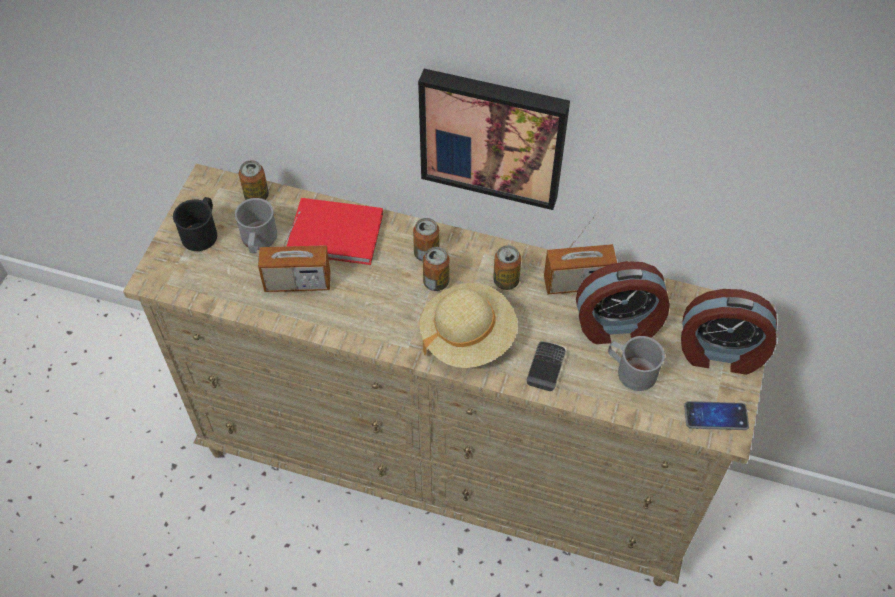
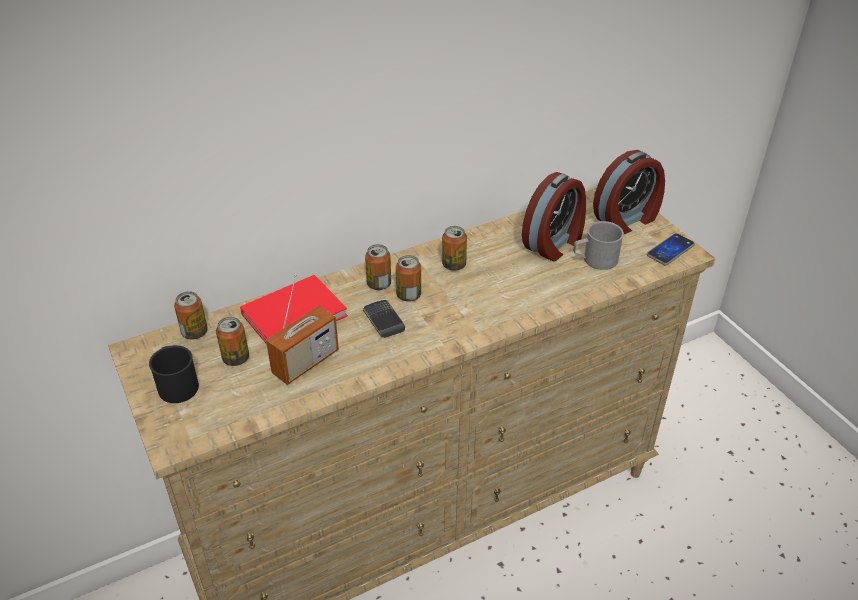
camera: 45 degrees left, 15 degrees down
grey mug [235,198,277,253] -> can [216,317,249,366]
picture [418,69,570,210] -> none
beige hat [420,283,518,368] -> none
phone [527,341,566,391] -> phone moved to [363,300,405,338]
radio [544,211,617,294] -> none

